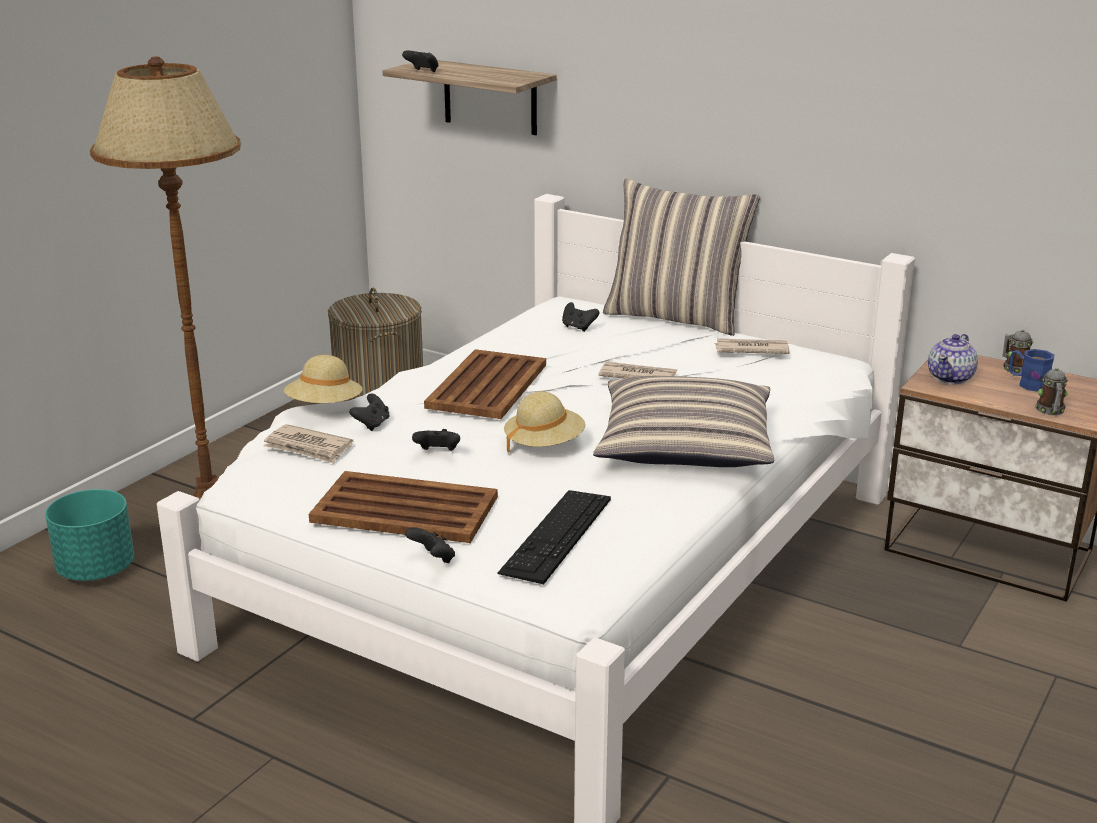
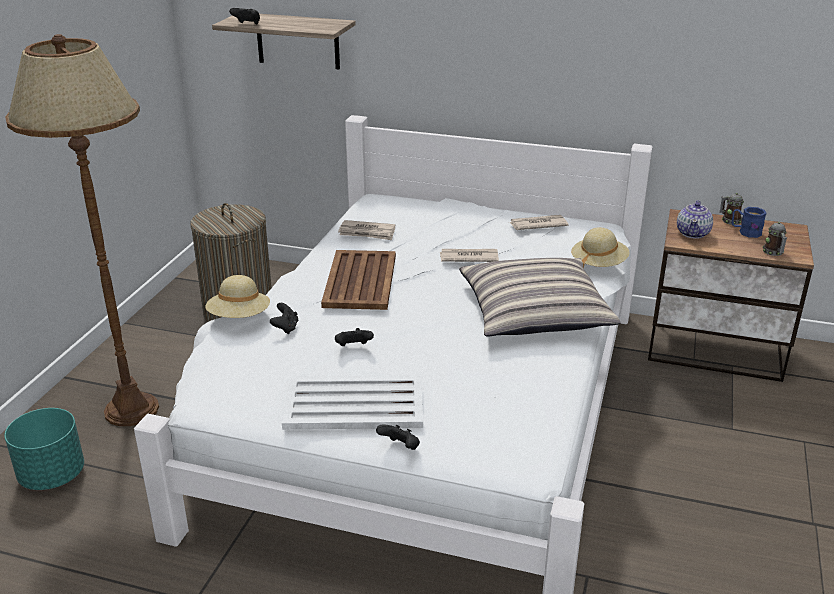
camera: 15 degrees left, 5 degrees up
newspaper [263,424,353,463] -> newspaper moved to [338,220,395,240]
brown tray [309,471,498,543] -> white tray [282,375,423,430]
keyboard [498,490,611,585] -> none
beige hat [504,391,585,454] -> beige hat moved to [571,227,630,267]
black game controller [562,302,599,332] -> none
pillow [603,179,760,336] -> none

